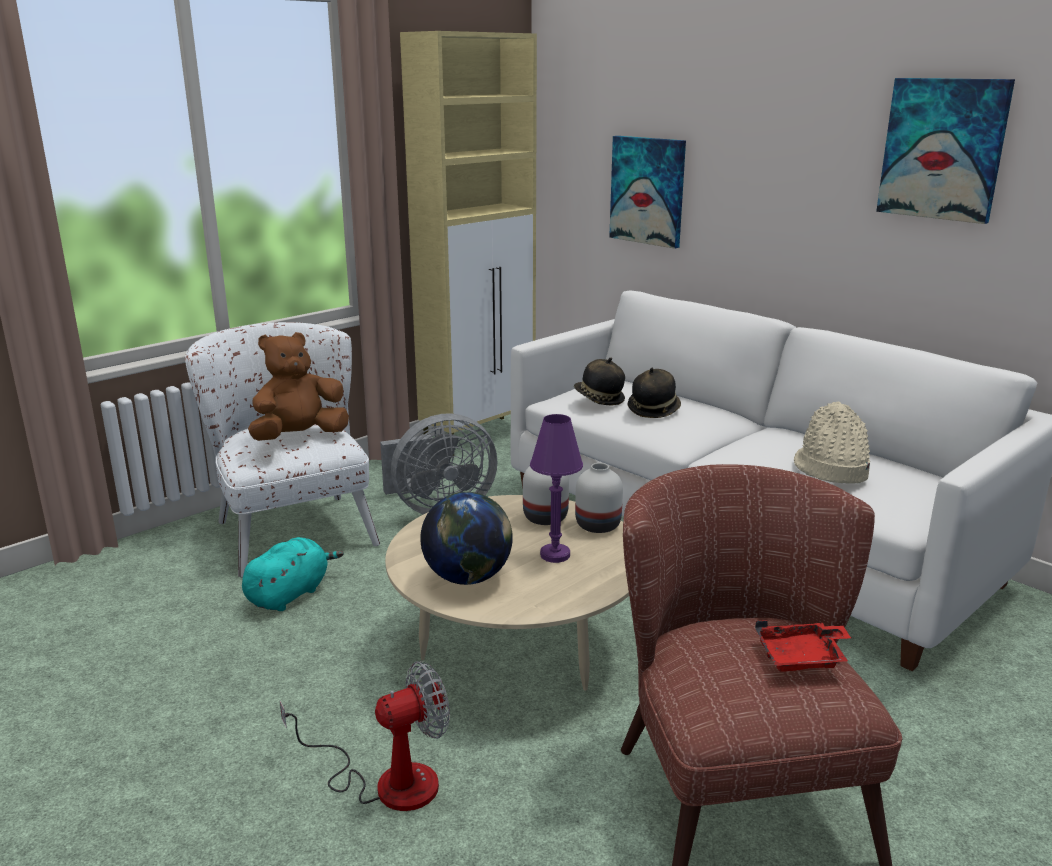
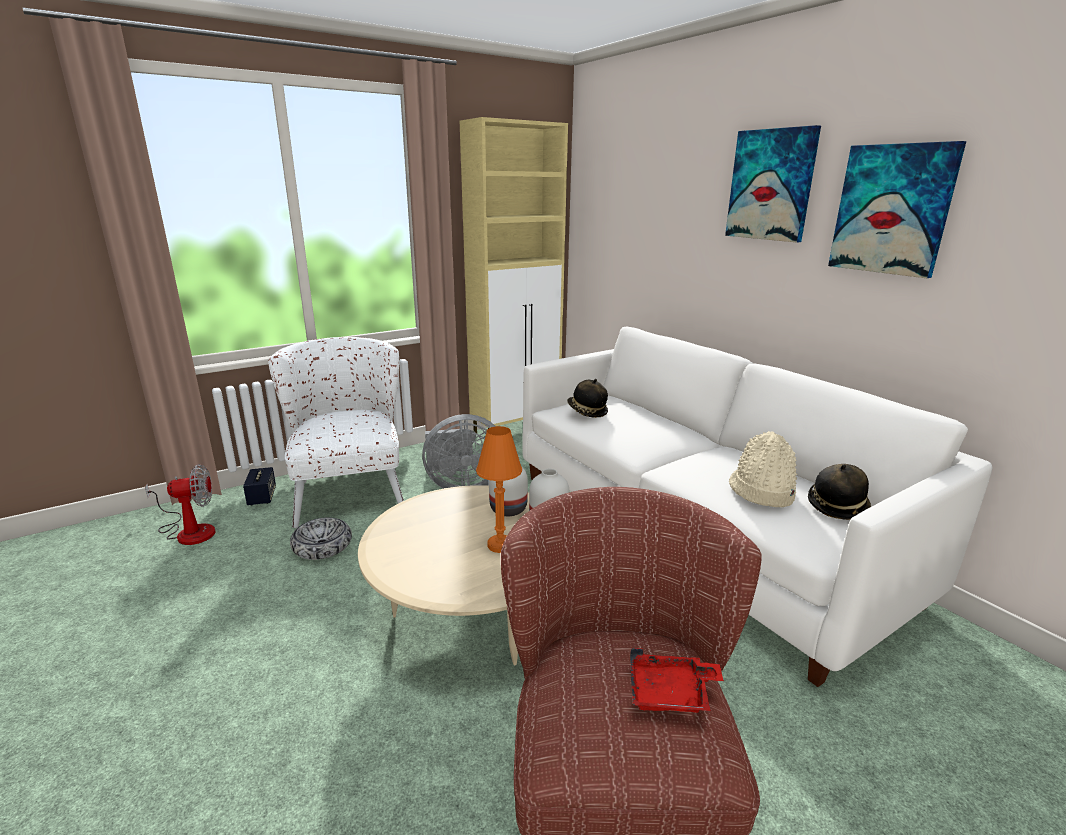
camera: 10 degrees right, 0 degrees up
turquoise plush toy [242,537,344,611] -> bowl [290,517,352,560]
brown plush toy [248,332,349,441] -> none
fan [280,661,450,811] -> fan moved to [145,464,215,545]
globe [420,492,513,585] -> none
purple table lamp [530,414,583,563] -> orange table lamp [476,426,522,553]
picture [609,136,686,249] -> picture moved to [725,125,821,243]
hat [628,368,681,418] -> hat moved to [808,464,871,520]
none -> speaker [243,467,276,505]

